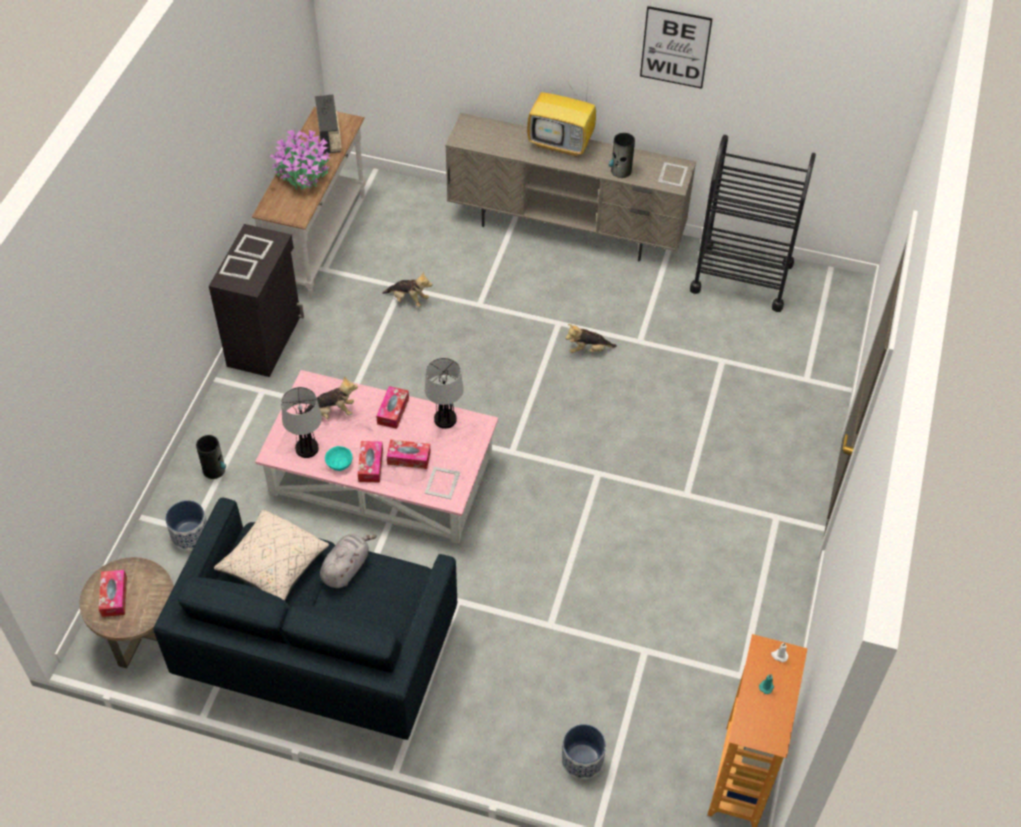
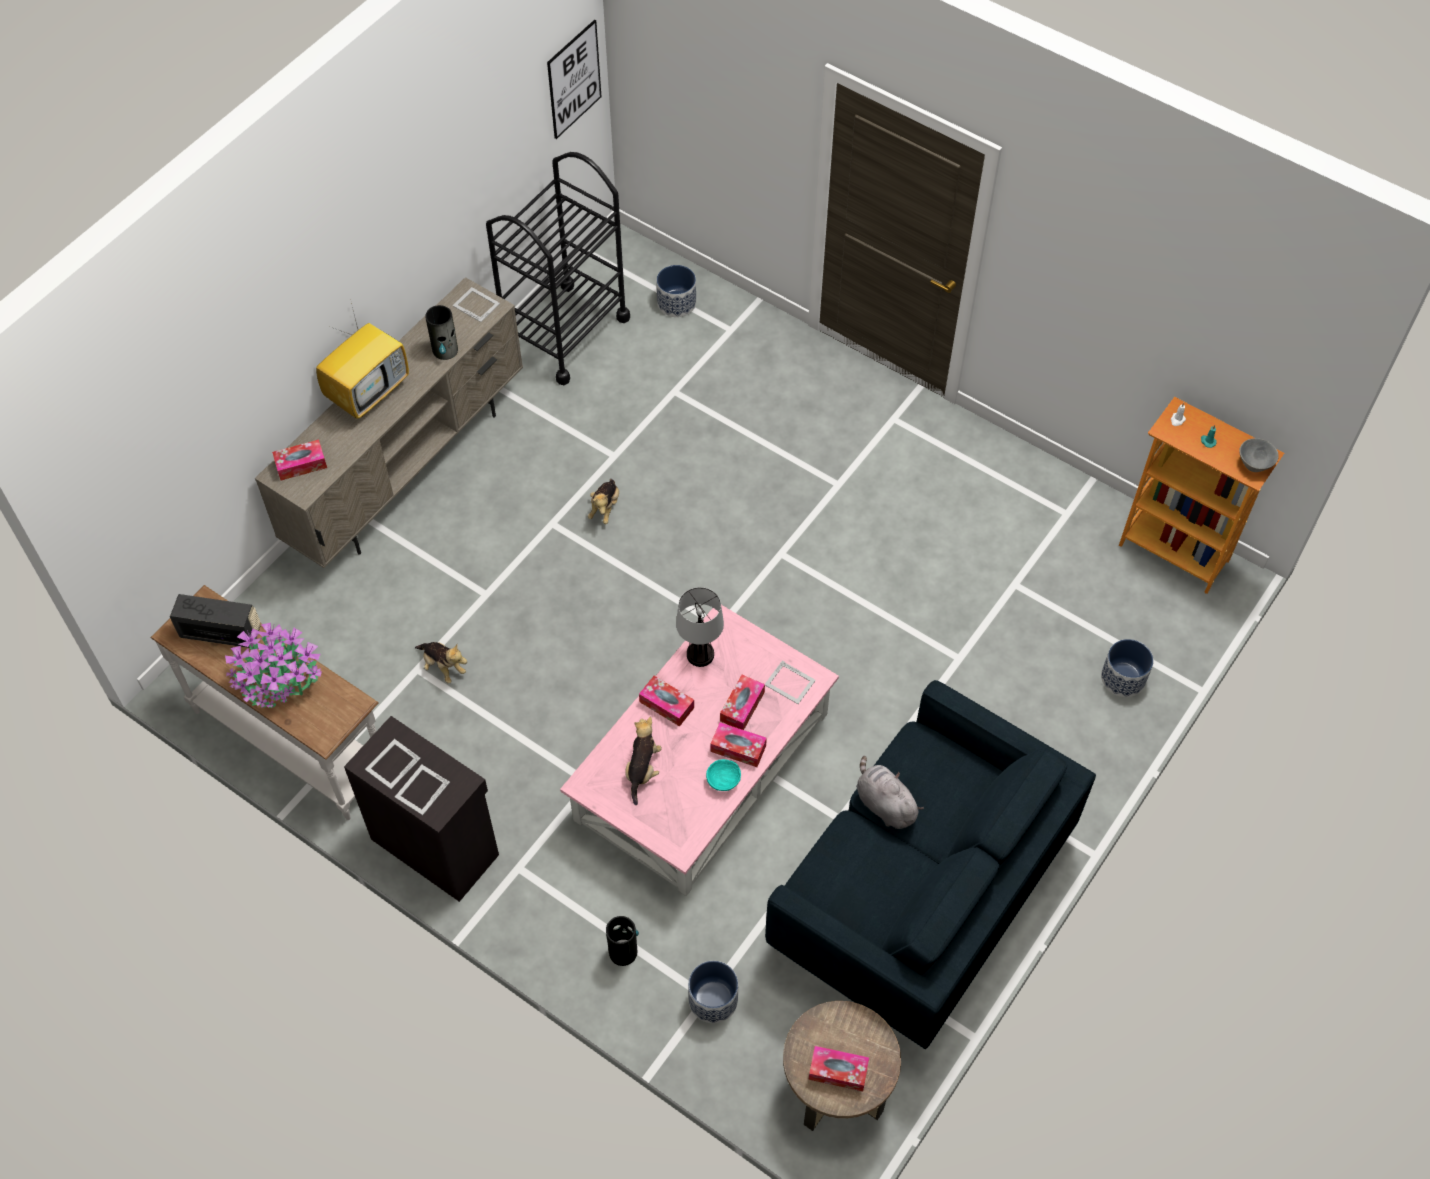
camera: 70 degrees left, 5 degrees up
beige pillow [214,509,329,600] -> none
table lamp [281,387,322,458] -> none
plush toy [382,271,433,307] -> plush toy turned 90 degrees clockwise [415,642,467,684]
picture [640,6,713,89] -> picture moved to [547,20,601,139]
none -> tissue box [272,440,327,481]
none -> planter [657,265,696,317]
none -> grey bowl [1239,438,1279,472]

